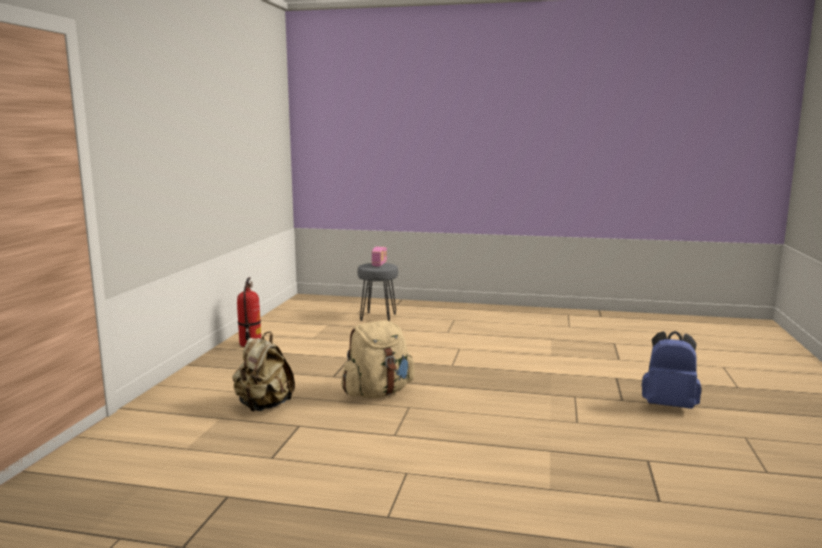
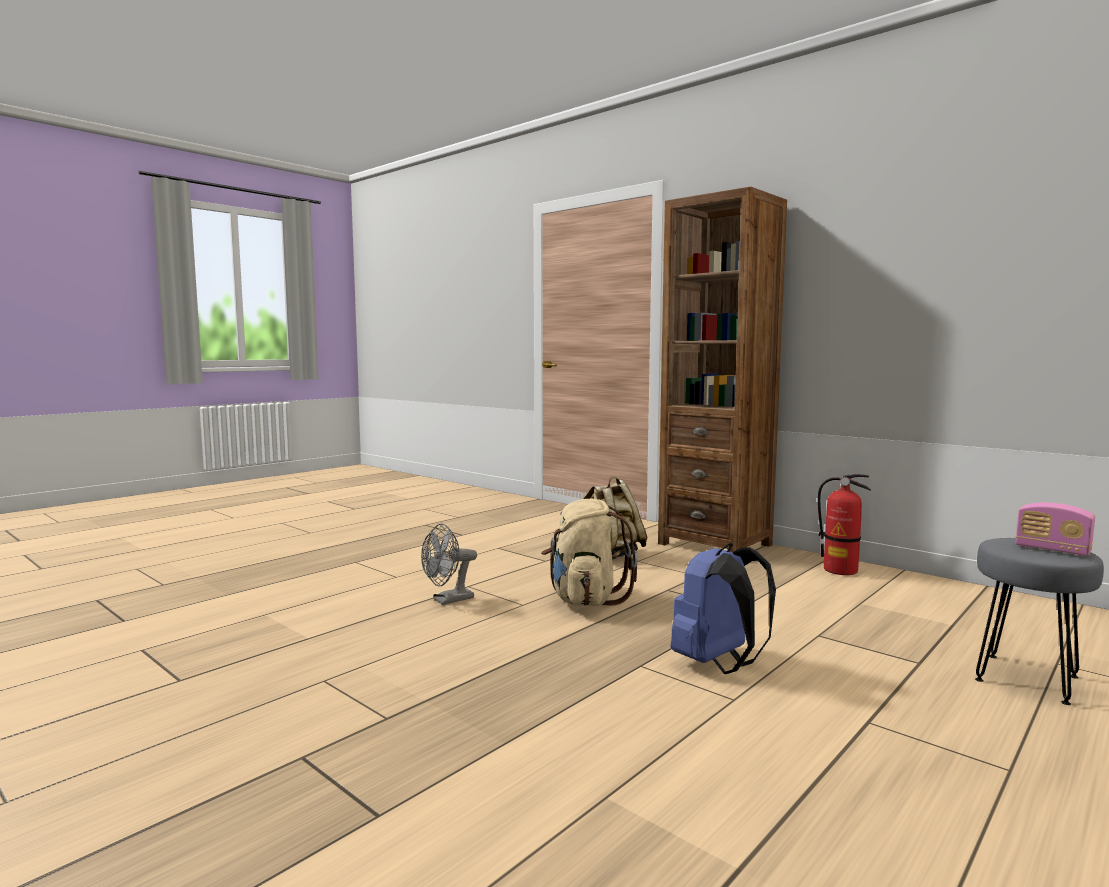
camera: 120 degrees right, 5 degrees down
blue backpack [641,331,702,409] -> blue backpack moved to [671,543,776,674]
none -> grey fan [421,523,477,605]
none -> brown bookcase [658,187,787,552]

